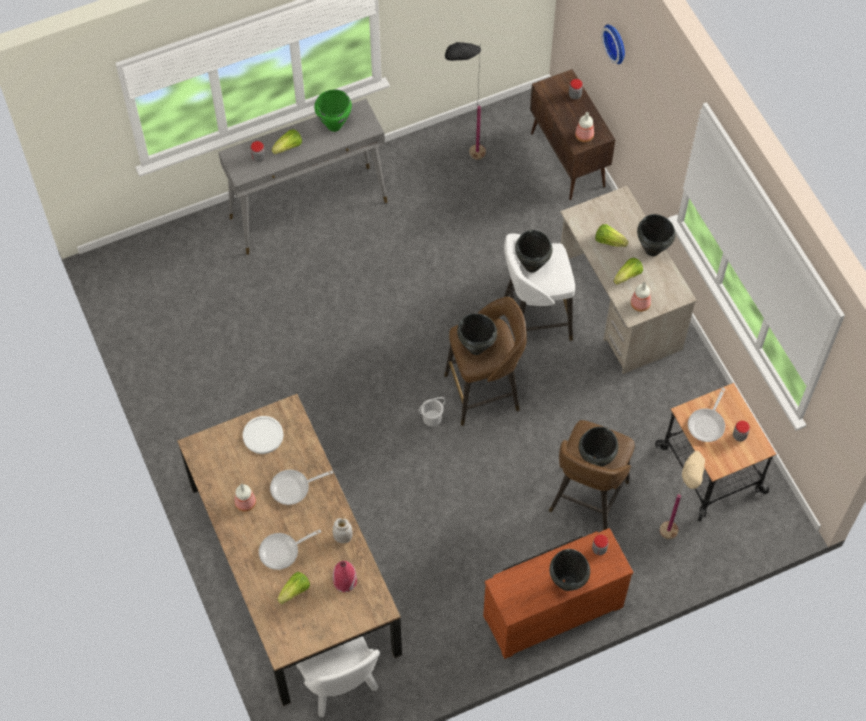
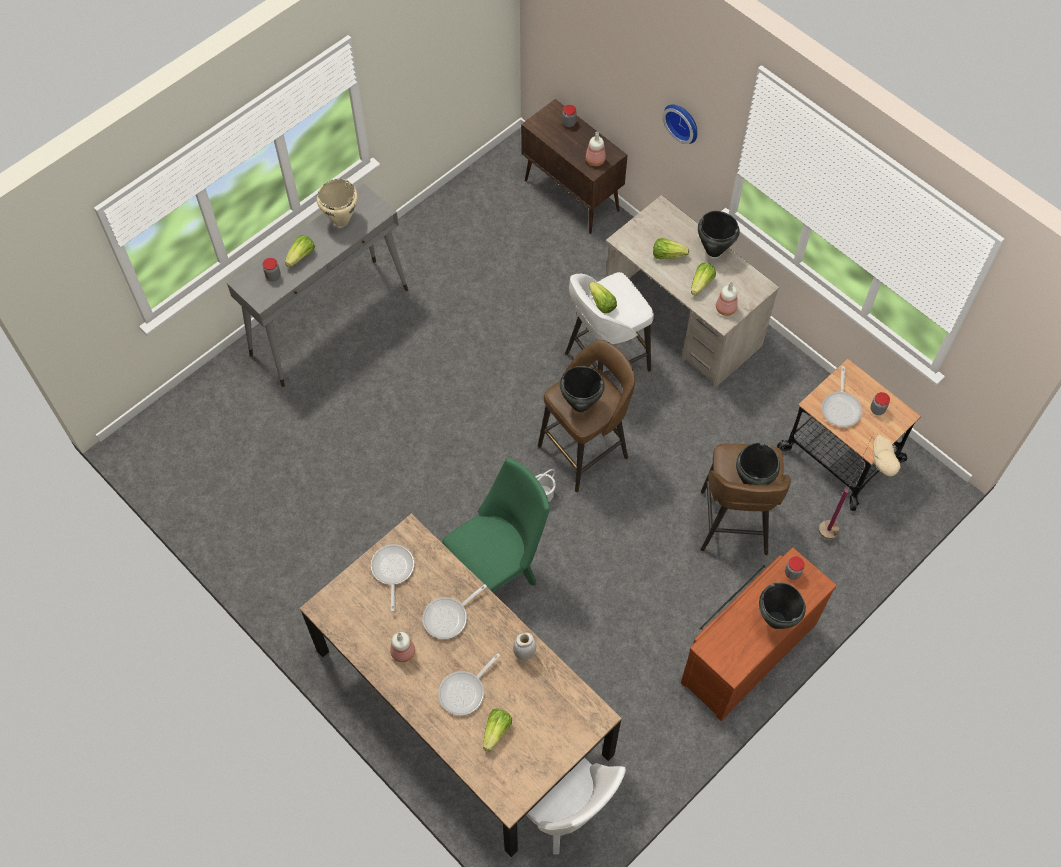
camera: 20 degrees left, 0 degrees up
white plate [243,416,283,454] -> frying pan [371,544,415,612]
green cooking pot [314,90,352,132] -> beige cooking pot [317,179,358,227]
red vase [333,561,357,592] -> none
black floor lamp [445,42,486,160] -> none
black cooking pot [515,230,553,272] -> lettuce [589,282,617,313]
wall clock [601,25,625,64] -> wall clock moved to [663,104,697,144]
none -> green chair [442,458,550,592]

